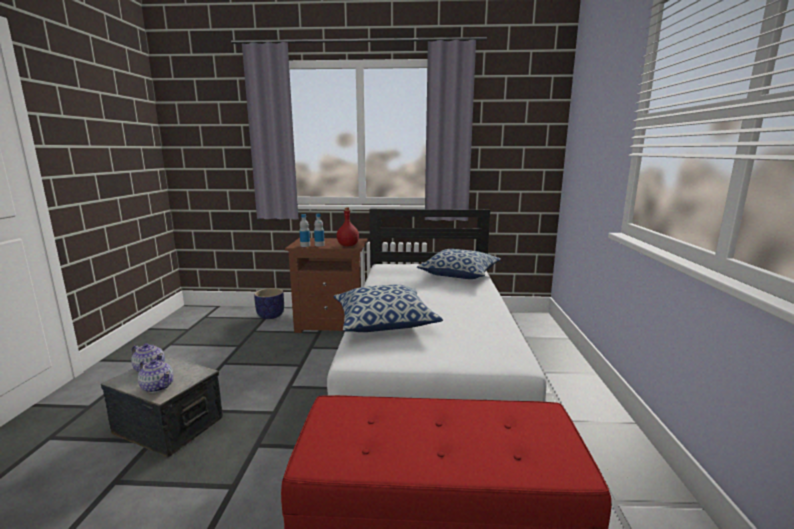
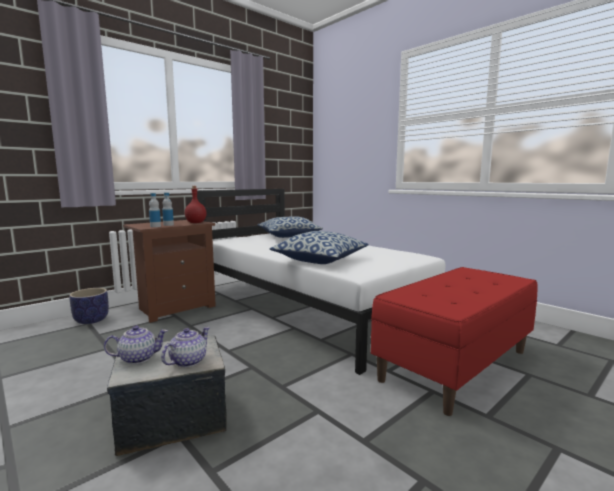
camera: 45 degrees left, 5 degrees down
teapot [138,360,174,393] -> teapot turned 45 degrees counterclockwise [161,327,210,367]

